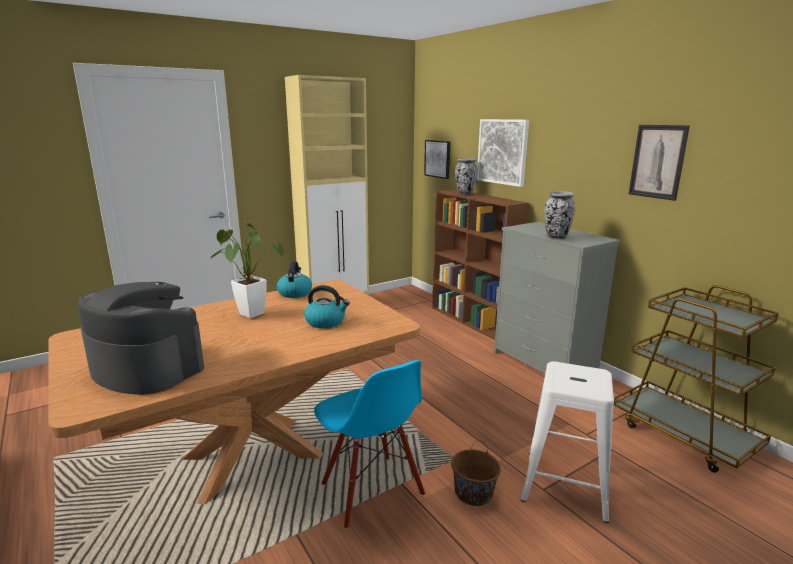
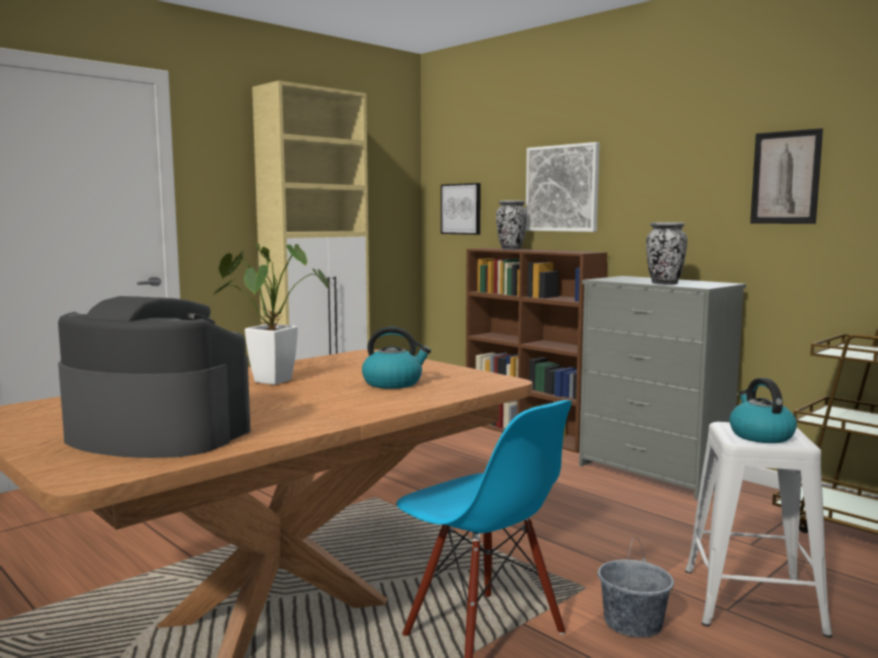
camera: 10 degrees left, 10 degrees down
kettle [277,261,312,298] -> kettle moved to [729,378,797,443]
brown bucket [451,440,501,506] -> grey bucket [598,537,674,638]

